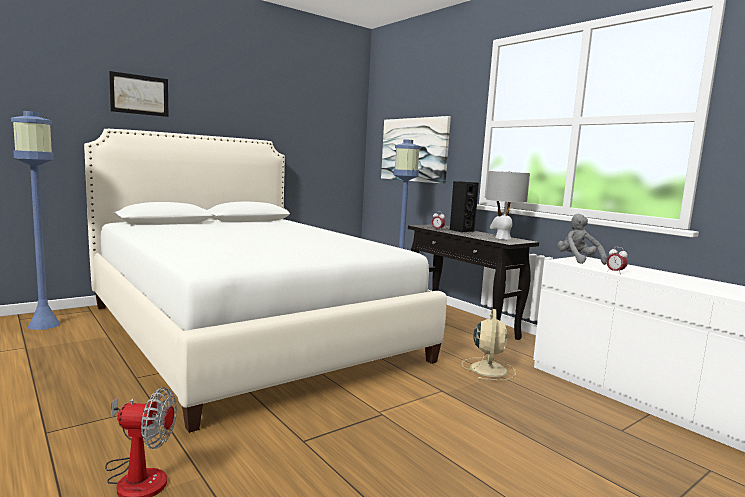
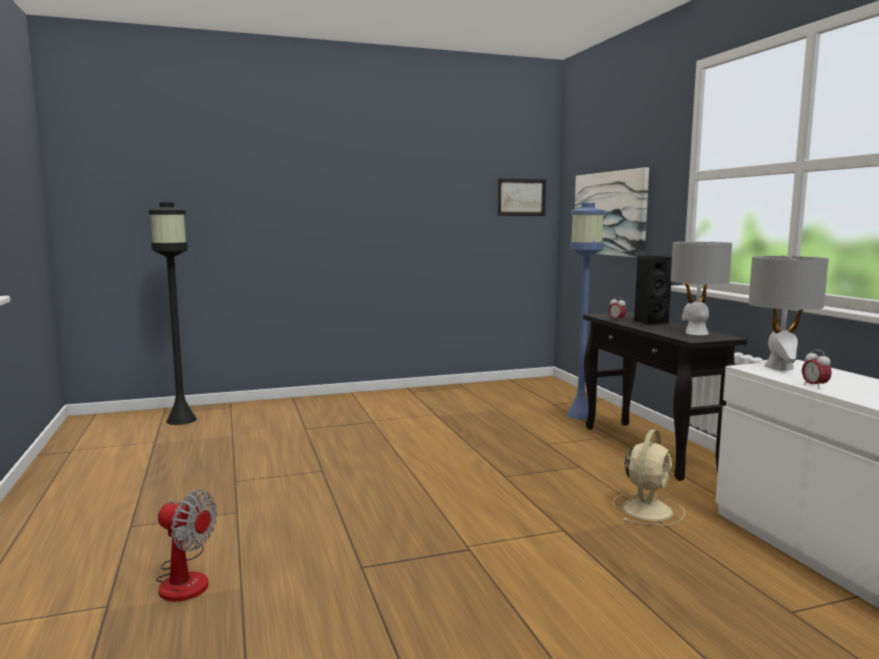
camera: 20 degrees right, 0 degrees up
blue floor lamp [11,111,60,330] -> black floor lamp [148,202,197,425]
white bed [84,129,447,433] -> none
picture [109,71,169,117] -> picture moved to [497,178,546,216]
grey plush toy [557,214,607,265] -> grey table lamp [748,256,829,371]

